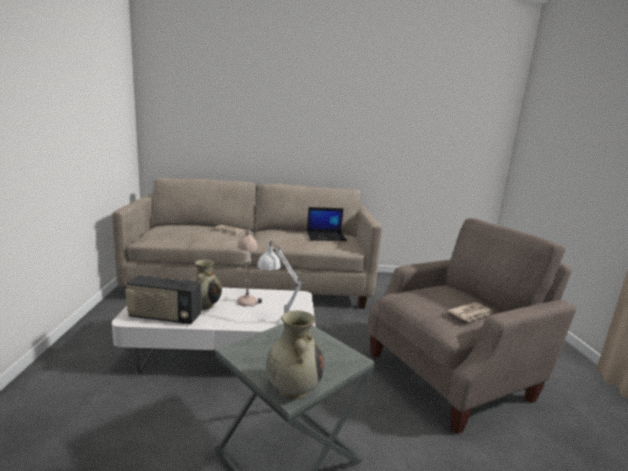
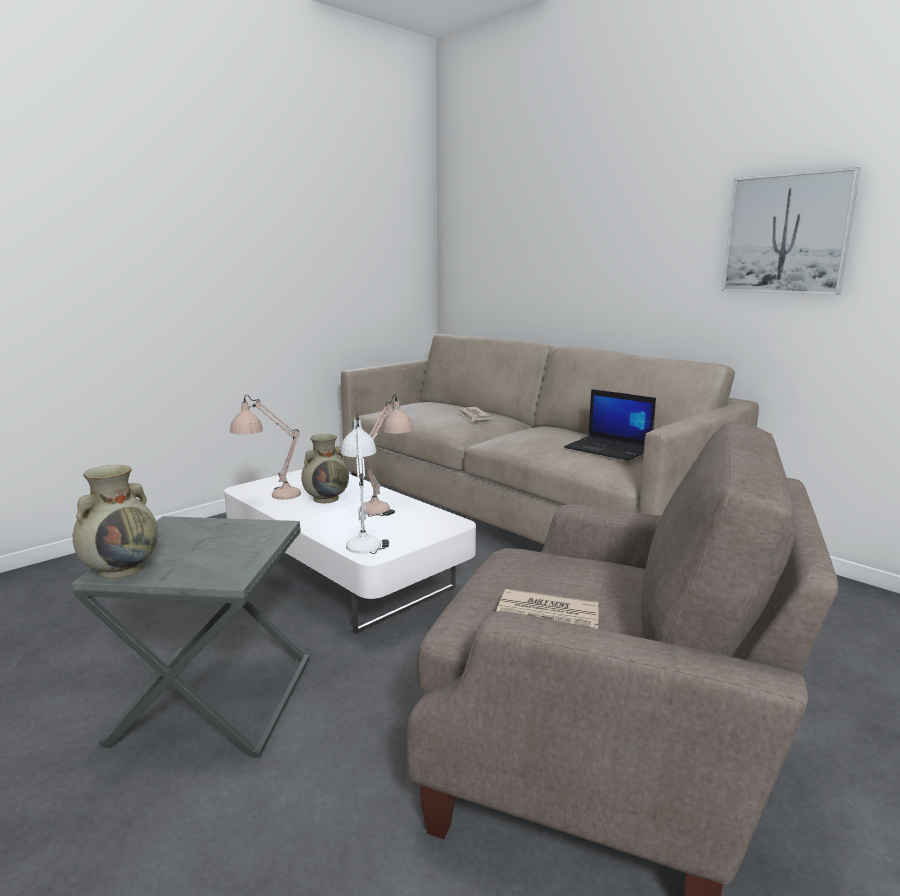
camera: 50 degrees right, 0 degrees up
radio [125,275,201,324] -> beige table lamp [230,395,301,500]
none -> picture [722,167,861,295]

